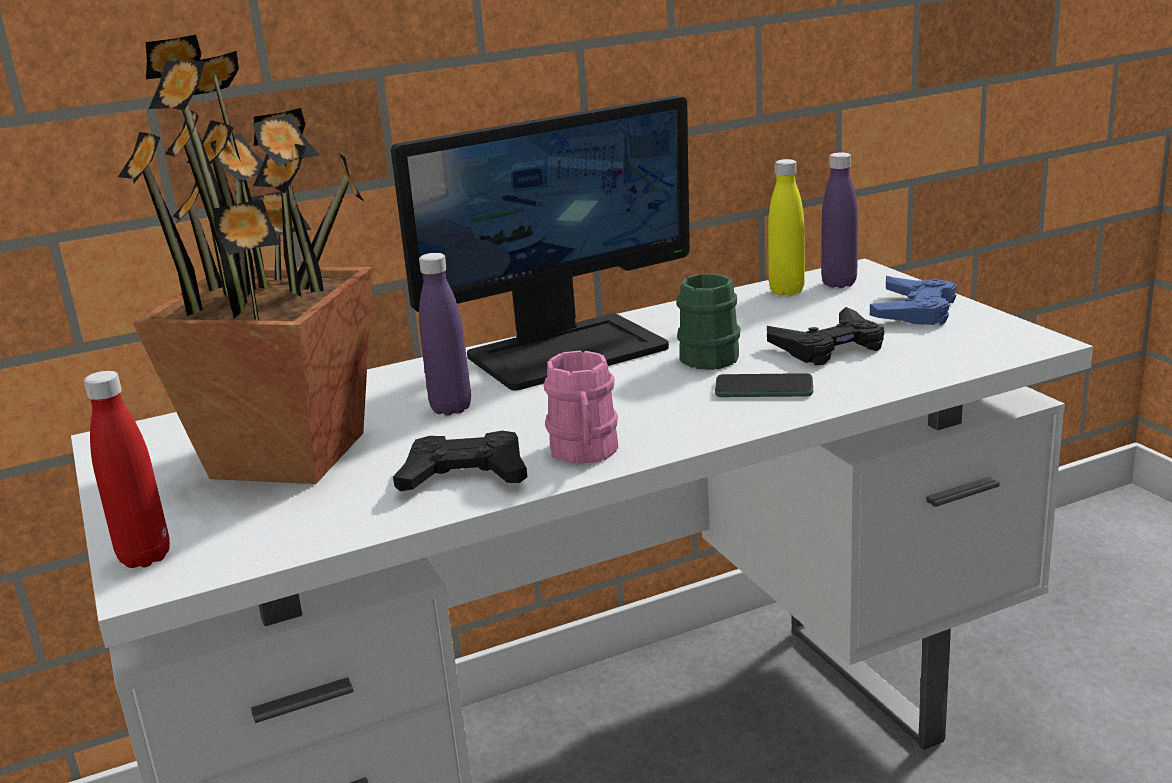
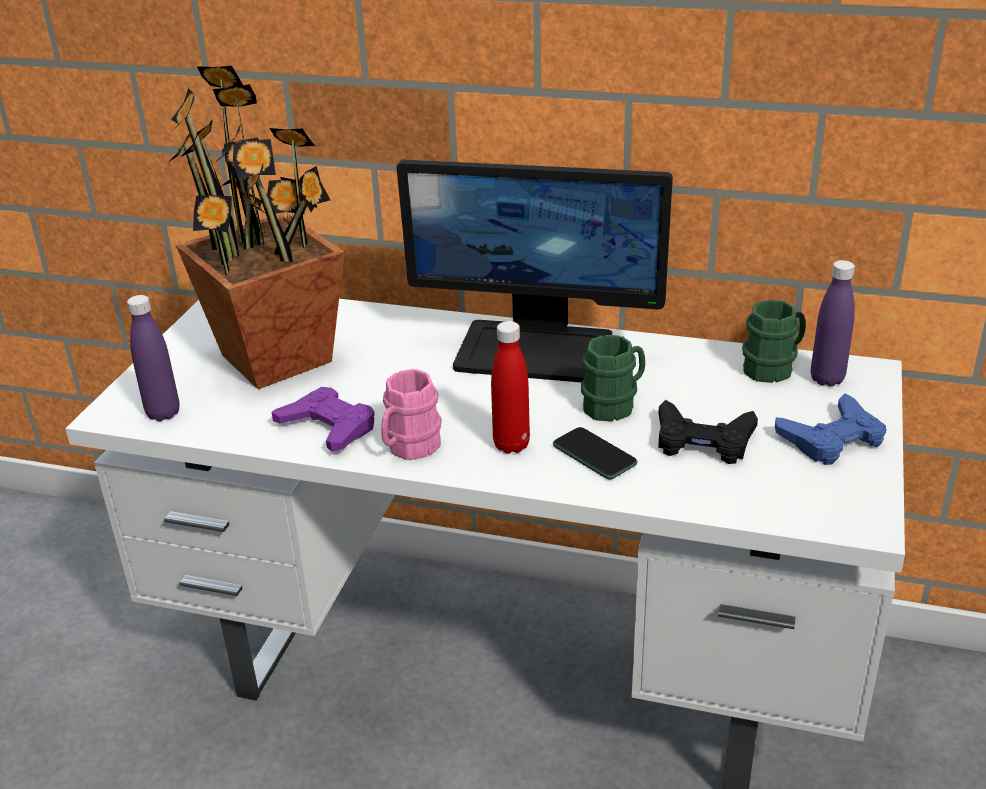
camera: 40 degrees right, 10 degrees up
red bottle [84,371,170,568] -> red bottle moved to [491,321,530,454]
black game controller [393,431,527,491] -> purple game controller [272,387,375,452]
purple bottle [419,253,471,415] -> purple bottle moved to [127,295,180,421]
yellow bottle [768,159,805,296] -> green mug [742,300,806,383]

